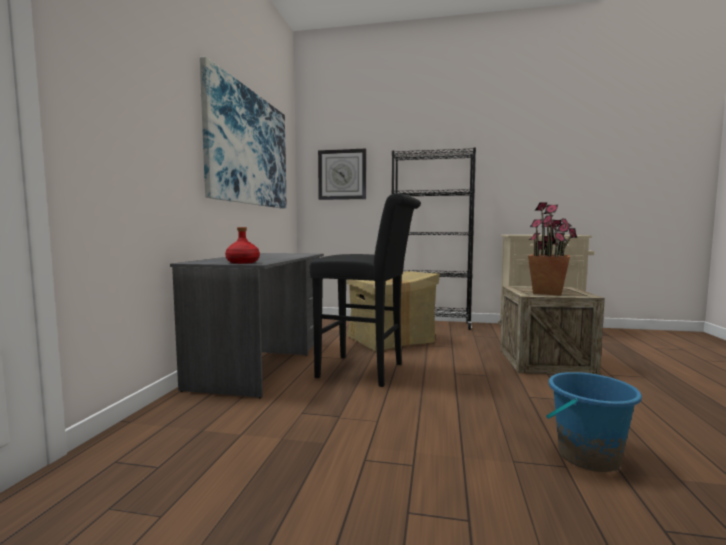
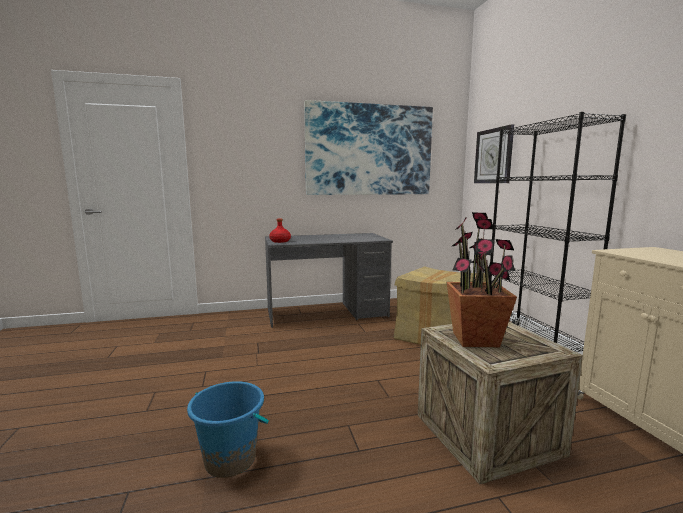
camera: 65 degrees right, 5 degrees up
black stool [310,193,421,387] -> none

